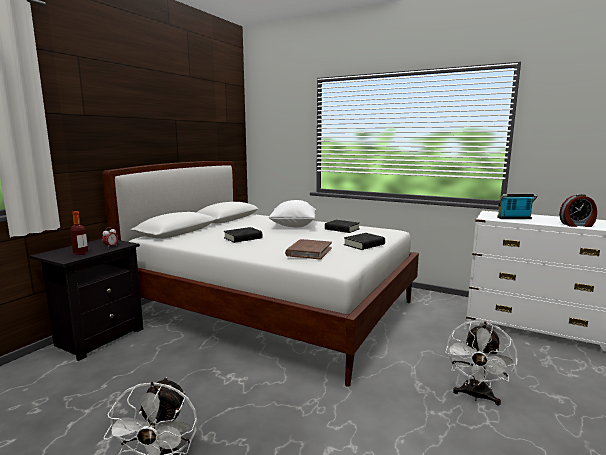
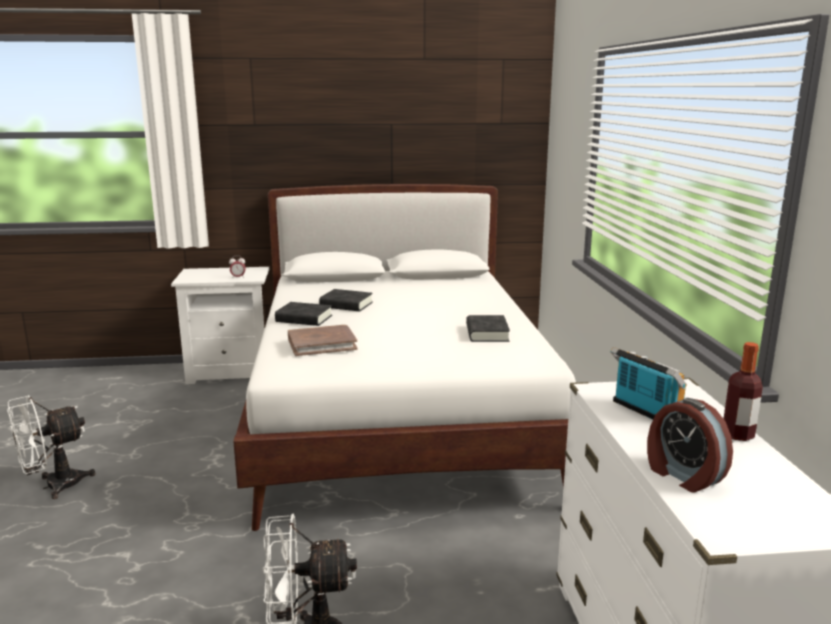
camera: 55 degrees right, 5 degrees up
black nightstand [29,239,143,361] -> white nightstand [171,267,269,384]
bottle [70,211,88,255] -> bottle moved to [723,342,763,441]
white pillow [269,200,316,227] -> none
black book [344,233,385,250] -> black book moved to [275,302,332,326]

